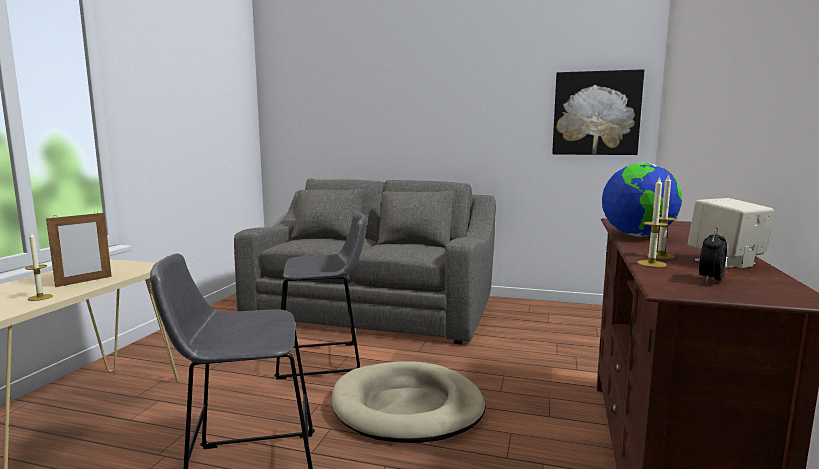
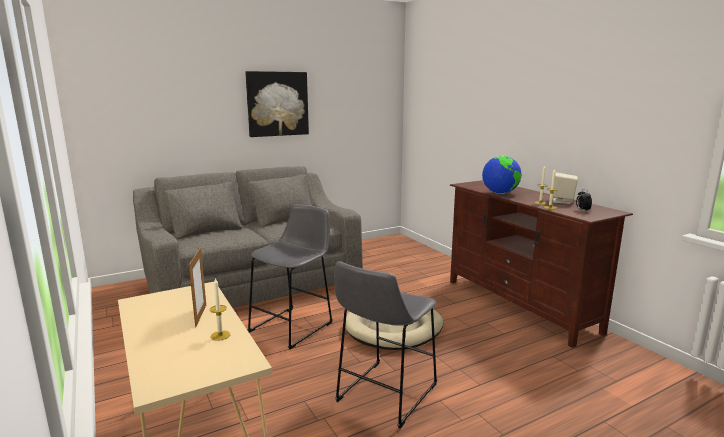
camera: 45 degrees left, 5 degrees up
picture [552,69,644,155] -> picture moved to [245,71,309,137]

